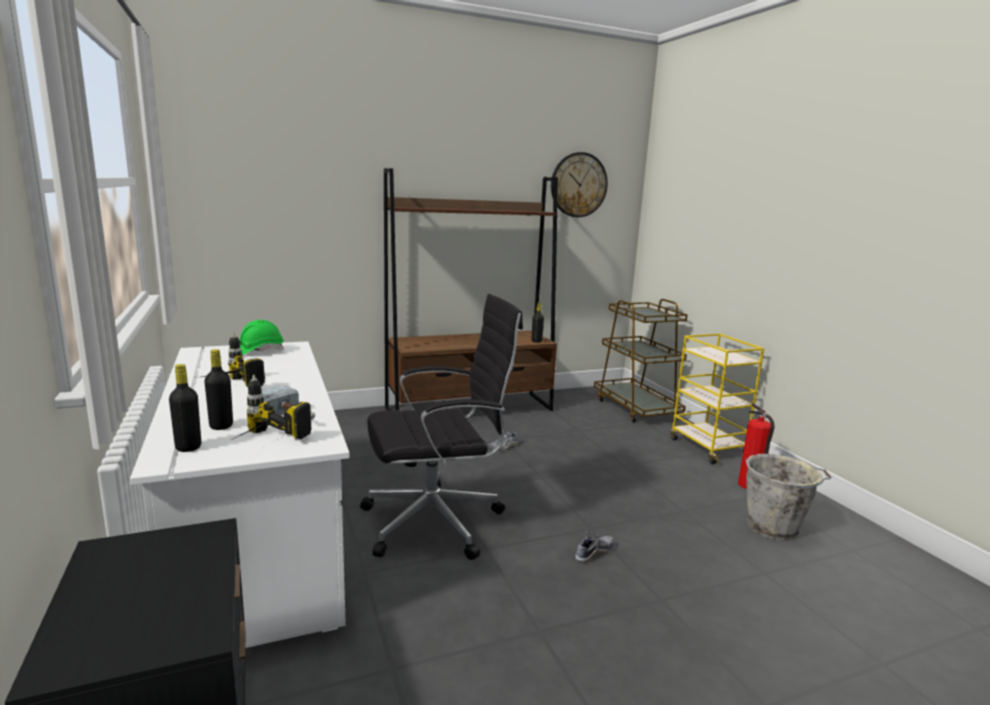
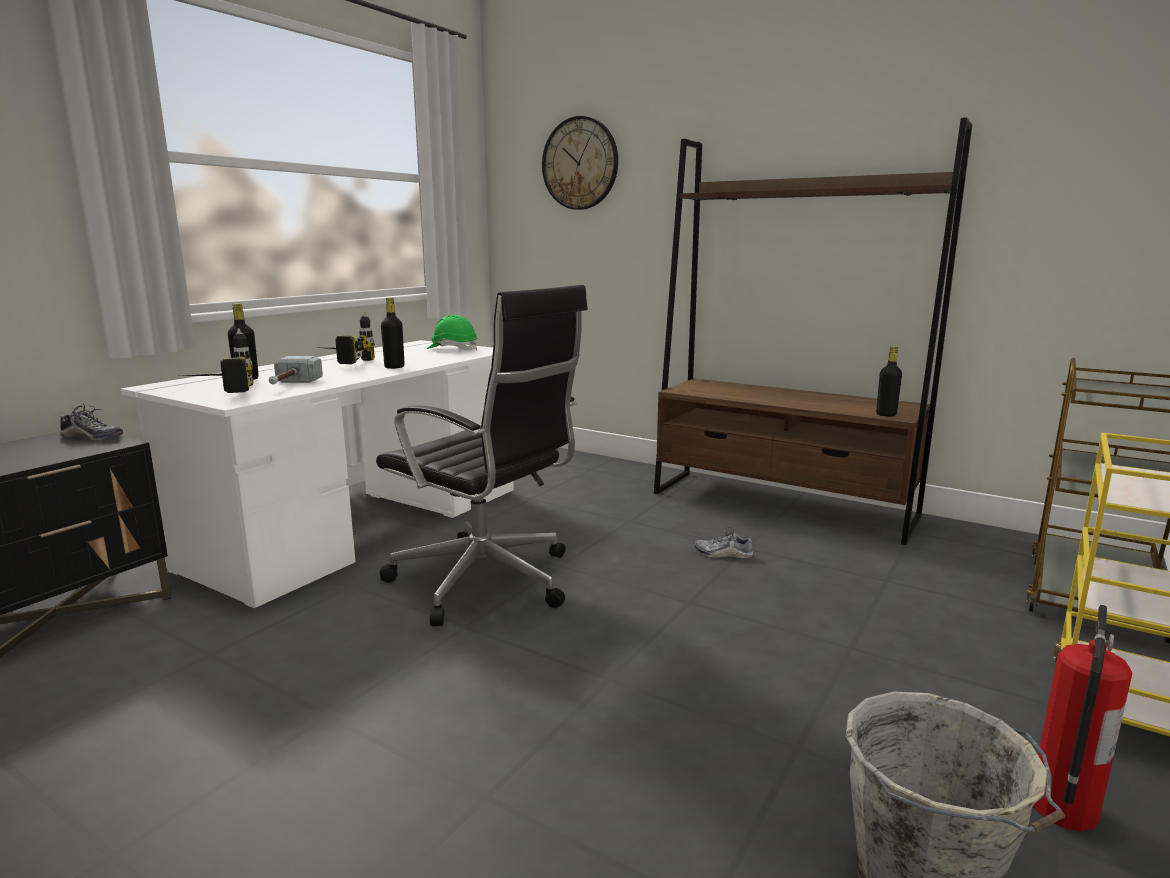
camera: 55 degrees right, 0 degrees up
black bottle [169,364,201,452] -> black bottle moved to [381,298,404,369]
wall clock [551,152,608,217] -> wall clock moved to [542,116,618,210]
shoe [575,530,614,563] -> shoe moved to [60,404,123,440]

